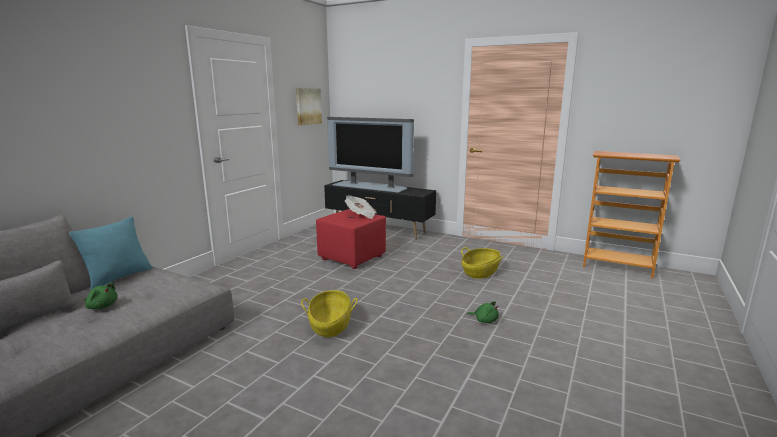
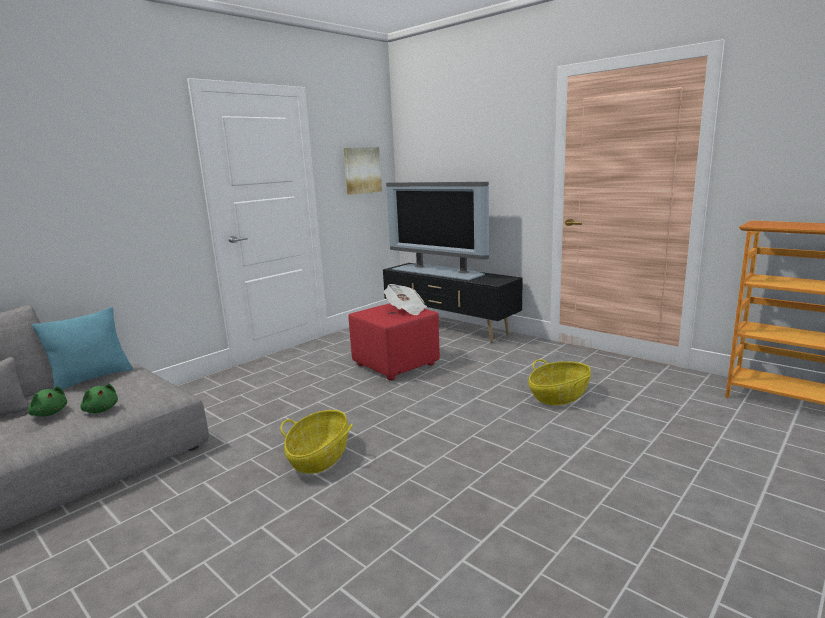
camera: 15 degrees right, 0 degrees up
green plush toy [467,301,499,323] -> green plush toy moved to [80,384,118,413]

